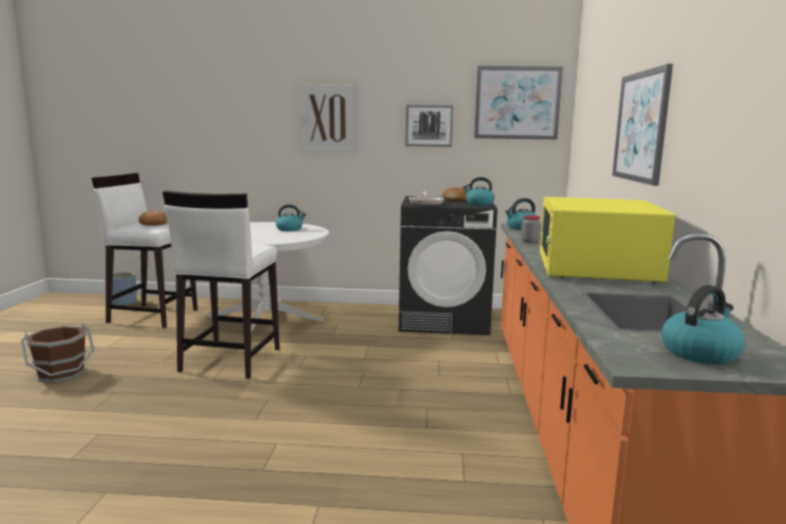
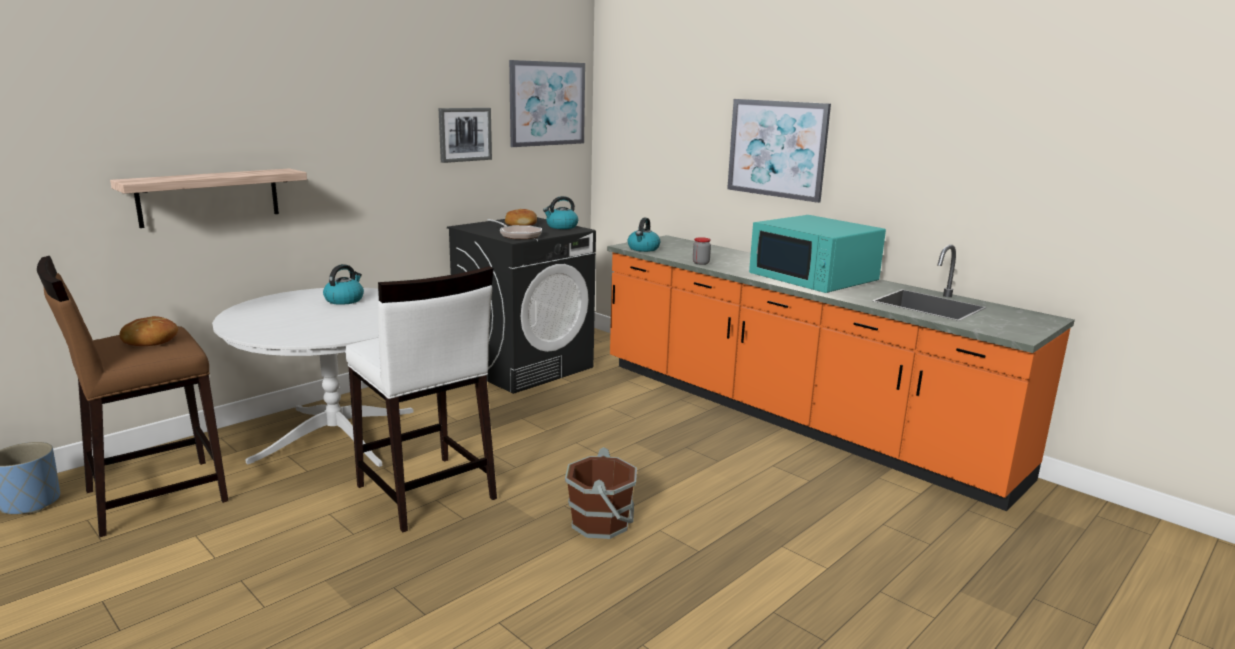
camera: 50 degrees left, 5 degrees up
brown bucket [21,322,94,383] -> brown bucket moved to [565,447,637,539]
white stool [91,173,198,328] -> brown stool [37,256,228,537]
picture [300,84,355,152] -> none
yellow microwave [540,197,675,283] -> turquoise microwave [749,215,886,293]
kettle [661,285,745,364] -> none
none -> shelf [110,168,307,228]

